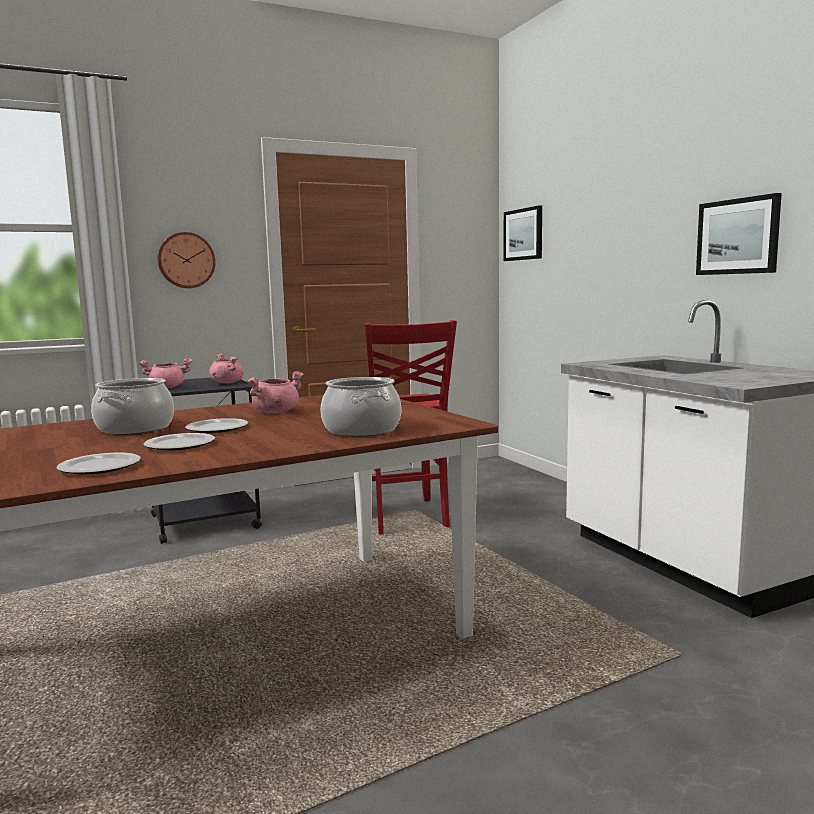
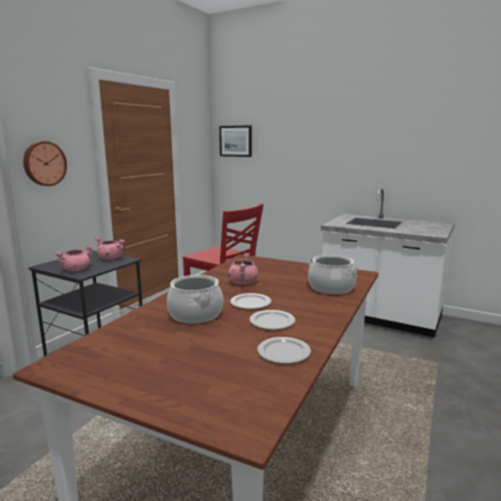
camera: 35 degrees left, 5 degrees up
picture [696,193,782,275] -> none

